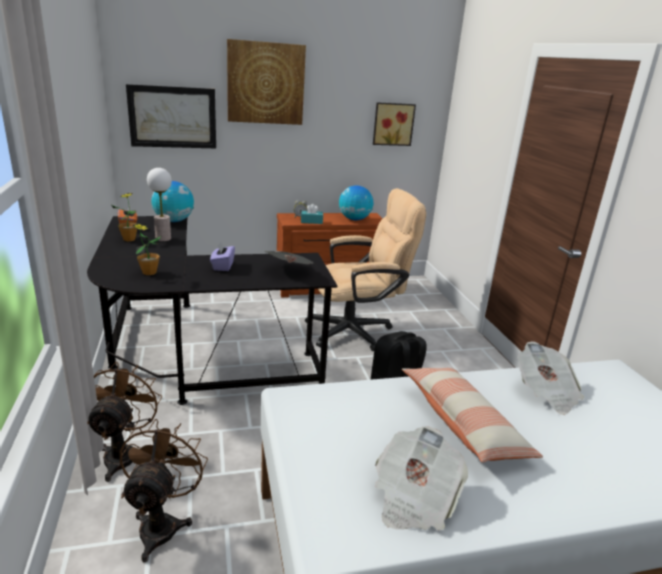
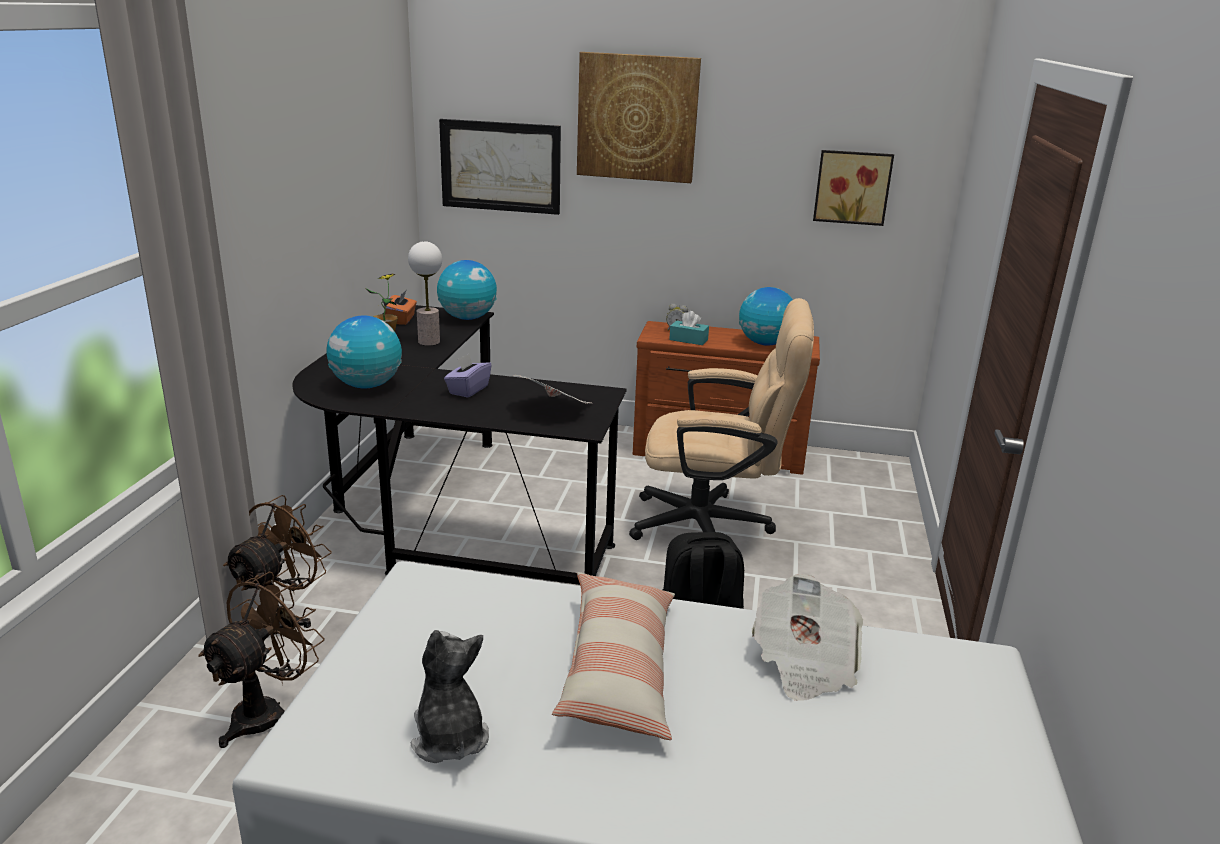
camera: 25 degrees right, 0 degrees up
potted plant [133,224,161,275] -> globe [327,315,402,388]
newspaper [375,426,468,530] -> plush toy [411,630,489,763]

